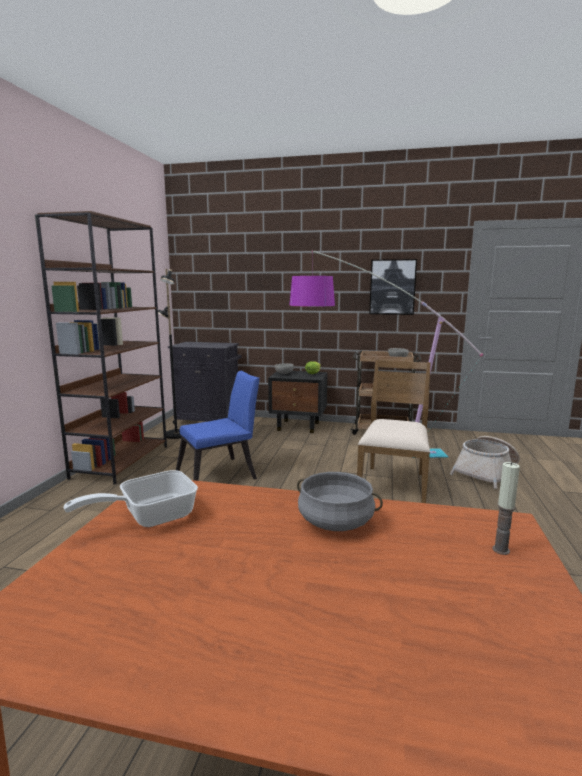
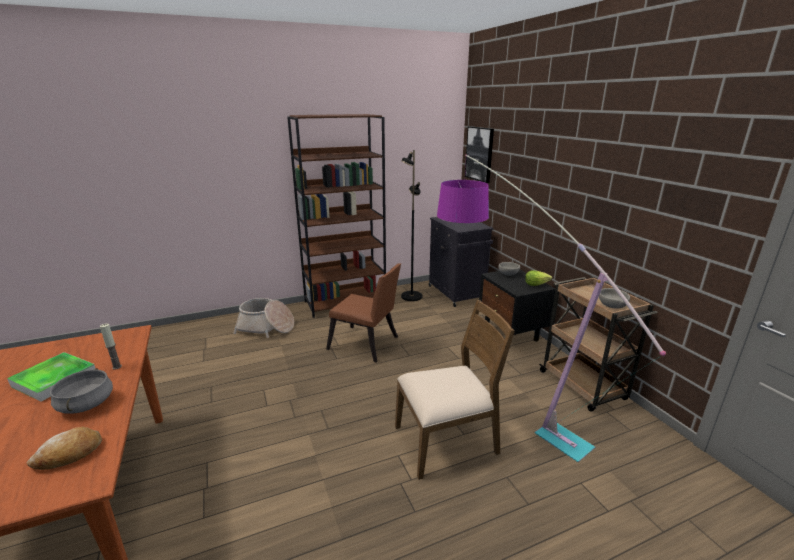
camera: 55 degrees right, 10 degrees up
frying pan [63,470,198,527] -> none
blue chair [176,371,260,481] -> brown chair [326,263,401,363]
picture [369,259,417,315] -> picture moved to [465,126,494,183]
basket [450,436,520,489] -> basket moved to [233,298,294,338]
candle [492,462,520,555] -> candle moved to [100,324,122,369]
none -> tray [7,352,95,402]
none -> bread [27,427,102,470]

